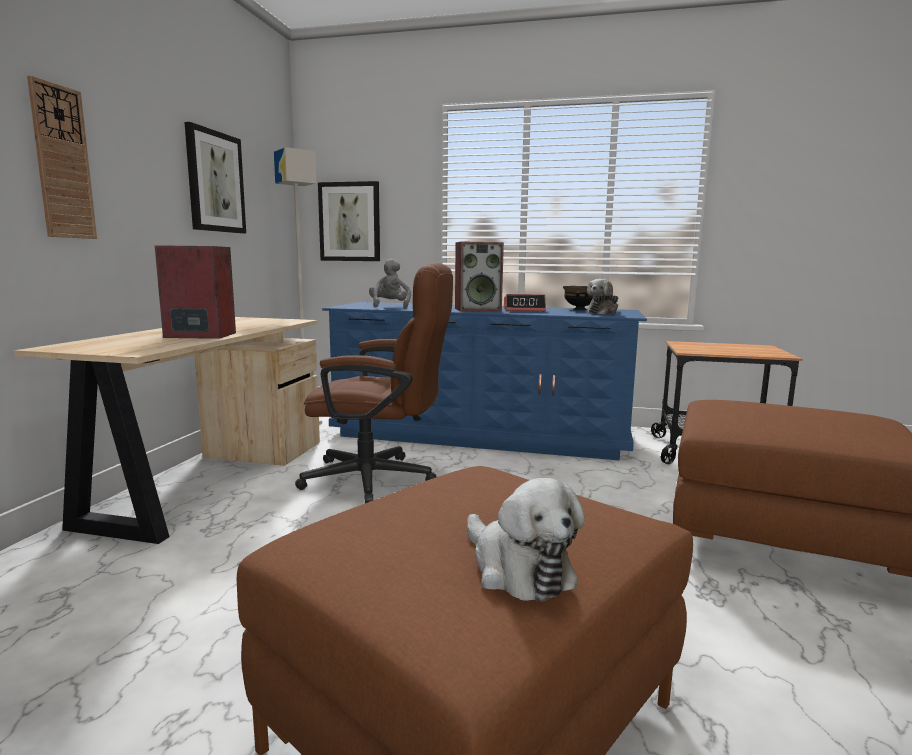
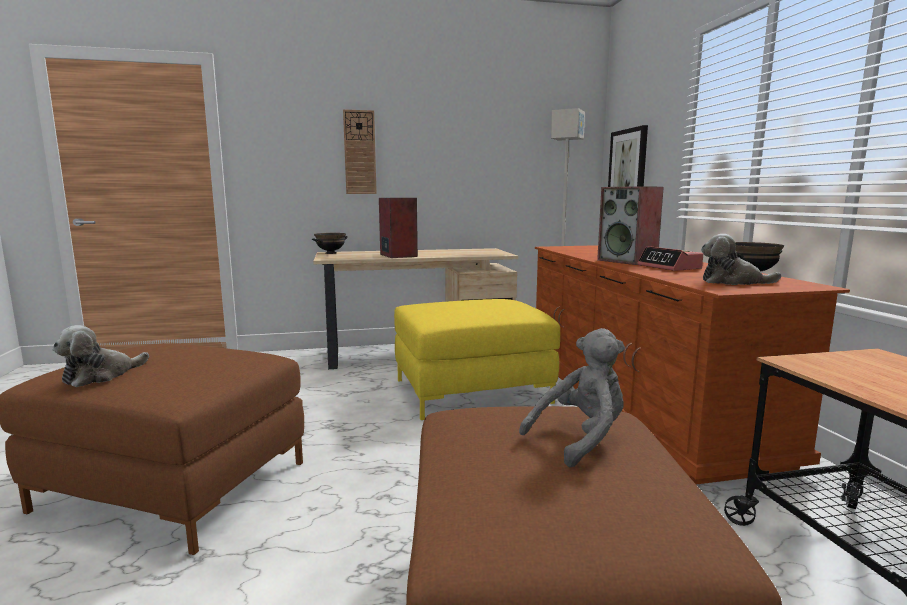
camera: 65 degrees right, 0 degrees up
picture [185,122,246,233] -> none
brown office chair [295,262,453,503] -> yellow ottoman [394,299,560,420]
blue dresser [322,302,647,461] -> brown dresser [535,245,850,485]
grey plush toy [369,259,411,309] -> grey plush toy moved to [519,328,625,467]
none -> black bowl [312,233,348,254]

